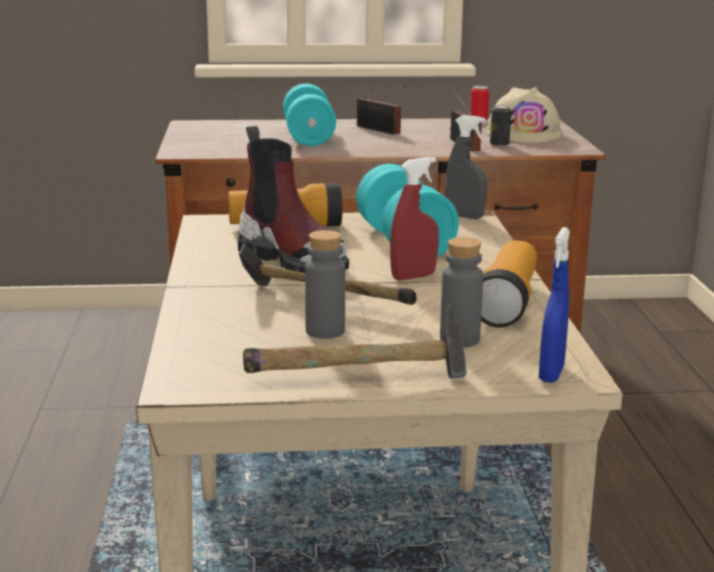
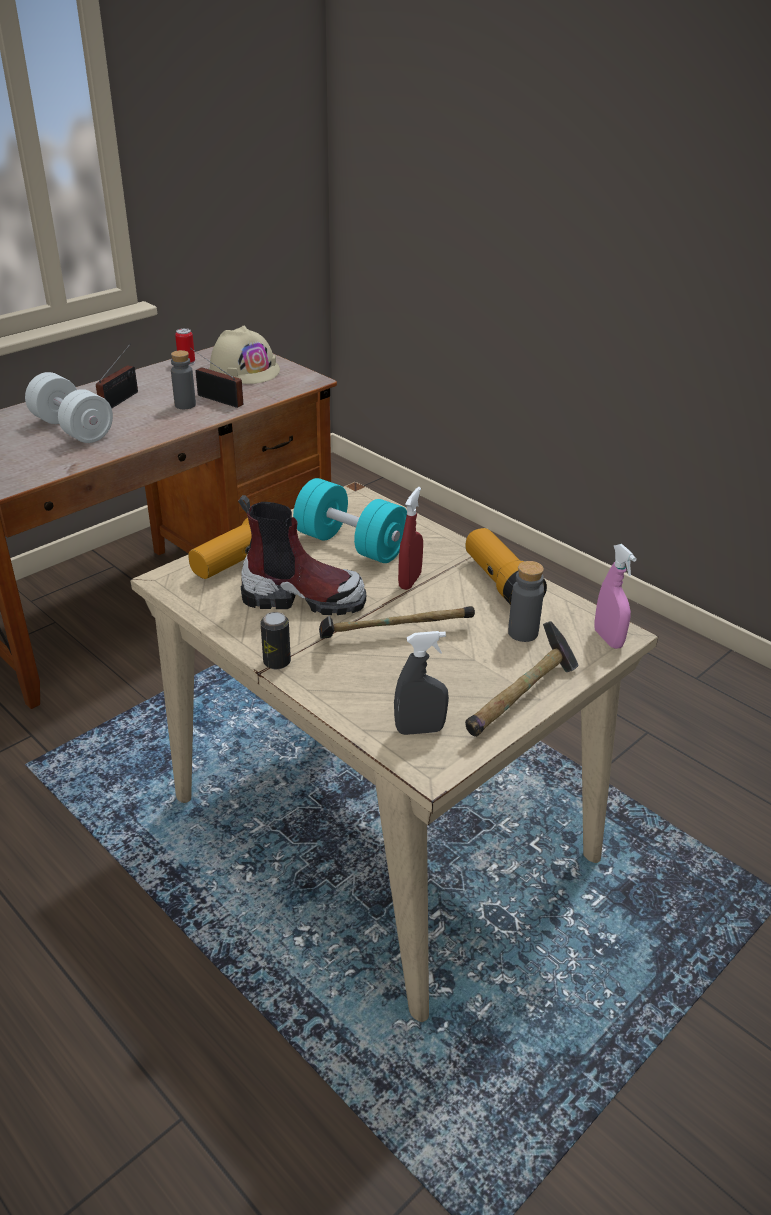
camera: 40 degrees left, 15 degrees up
turquoise dumbbell [283,83,336,146] -> white dumbbell [25,372,113,443]
grey bottle [305,230,345,339] -> grey bottle moved to [171,350,196,409]
radio [357,85,405,135] -> radio turned 75 degrees counterclockwise [96,343,138,408]
grey spray bottle [445,115,487,219] -> grey spray bottle moved to [394,631,449,735]
can [490,105,511,147] -> can moved to [261,612,291,669]
blue spray bottle [539,227,570,383] -> pink spray bottle [595,544,637,649]

